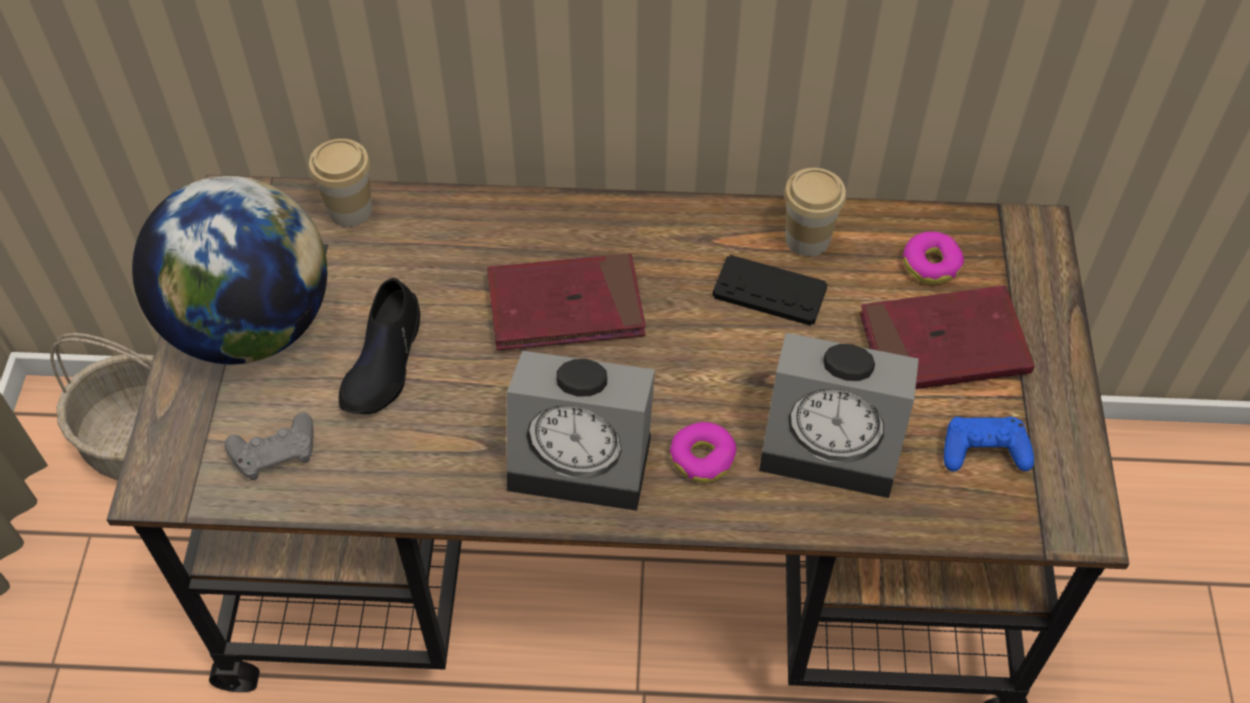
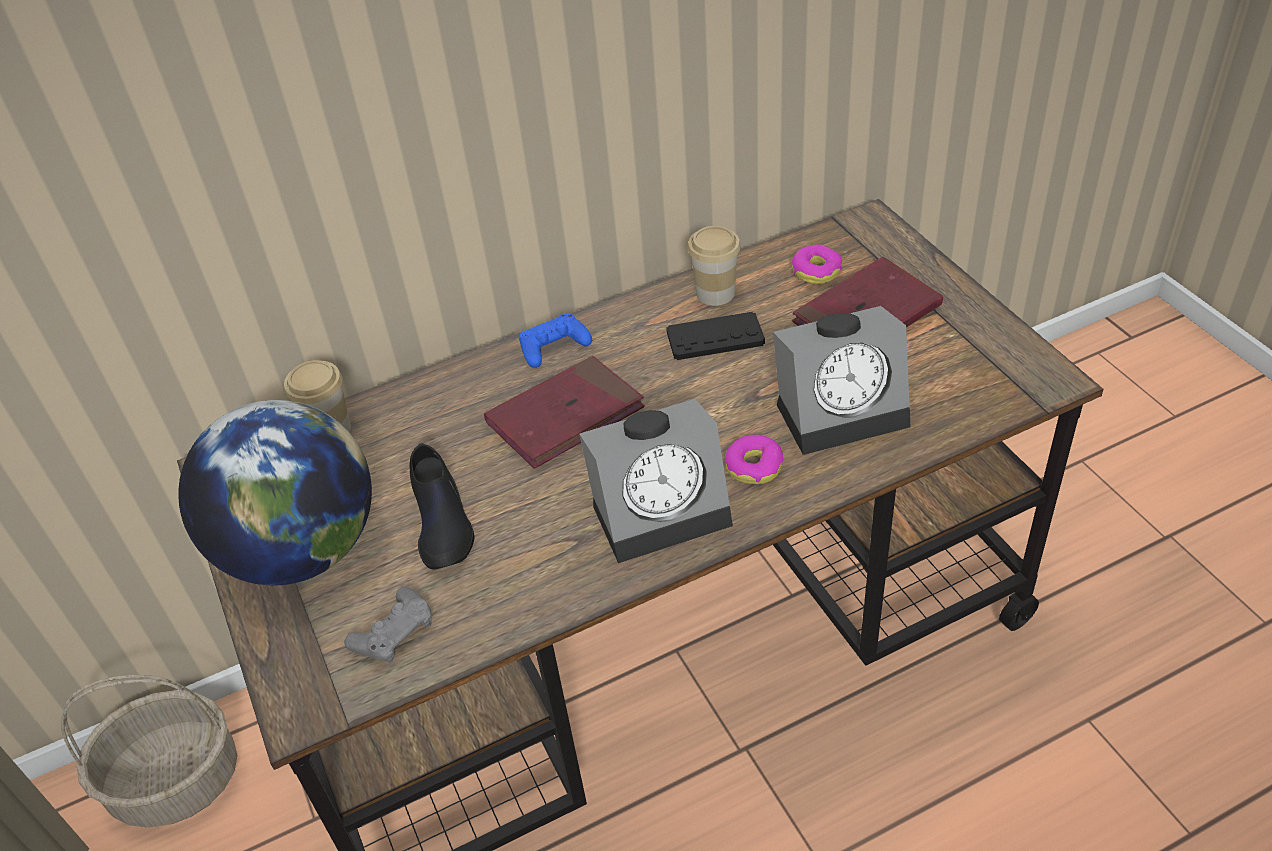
camera: 25 degrees left, 10 degrees down
blue game controller [944,417,1034,471] -> blue game controller moved to [519,314,592,368]

